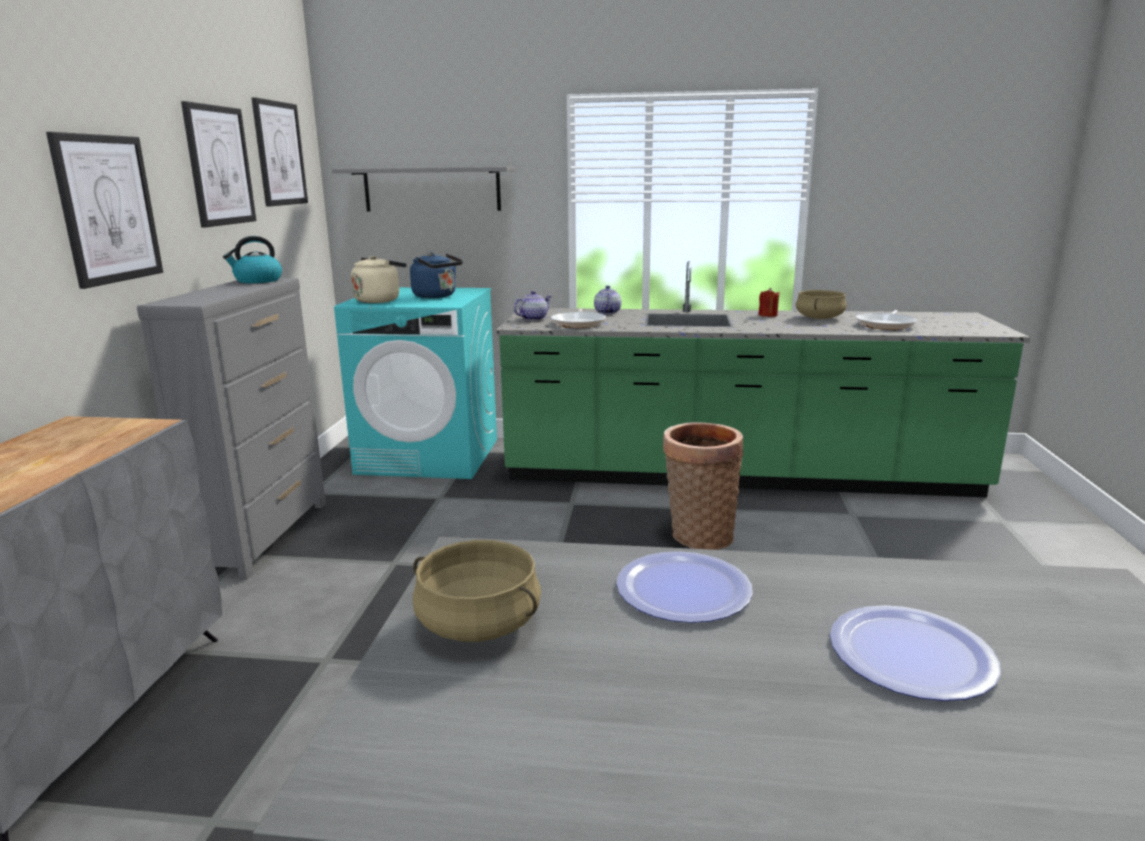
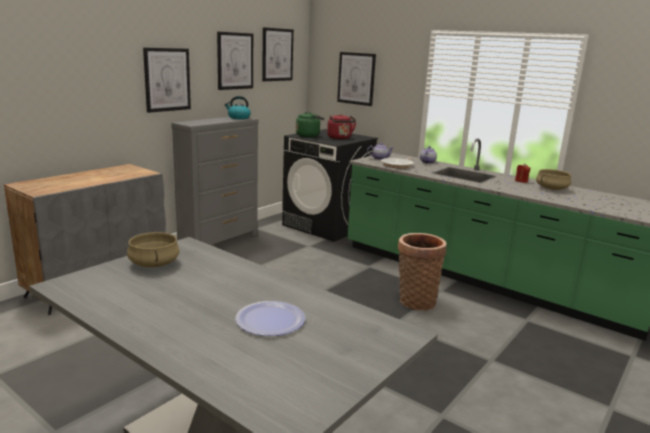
camera: 30 degrees right, 0 degrees up
grey shelf [332,167,515,212] -> picture [337,52,376,106]
turquoise washing machine [334,287,497,479] -> black washing machine [282,129,378,242]
beige kettle [351,256,407,303] -> green kettle [296,112,324,137]
blue kettle [410,252,463,298] -> red kettle [327,114,357,139]
plate [616,551,753,623] -> none
frying pan [856,310,917,330] -> none

